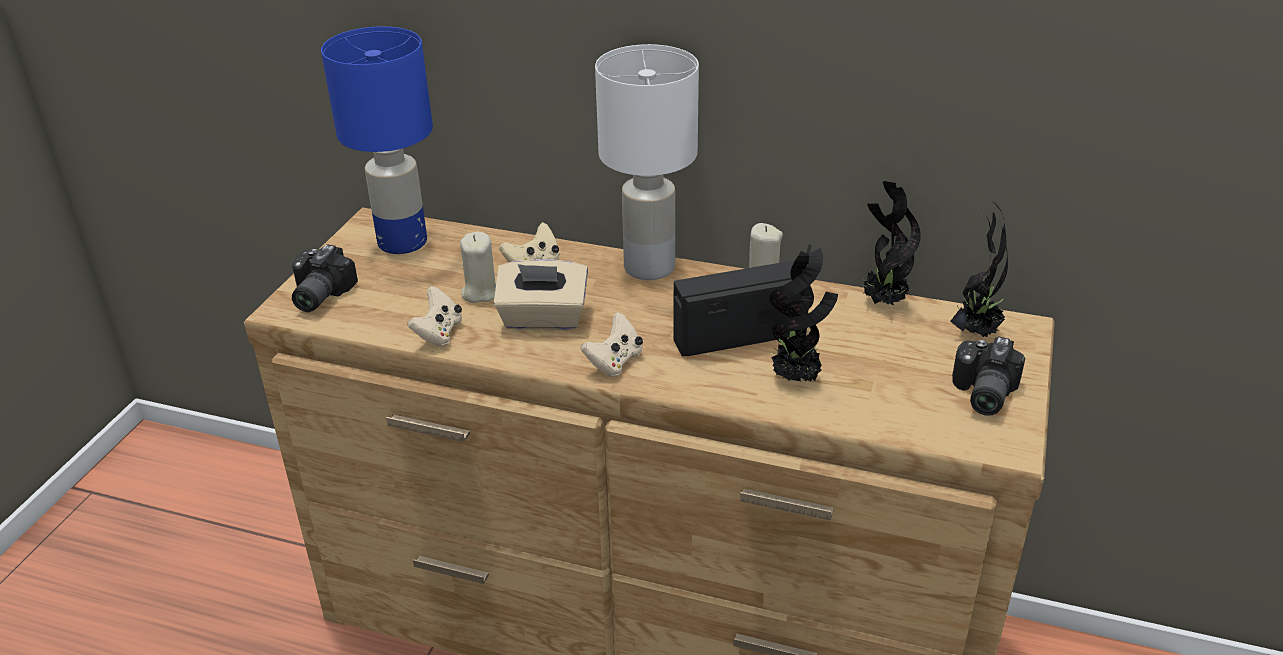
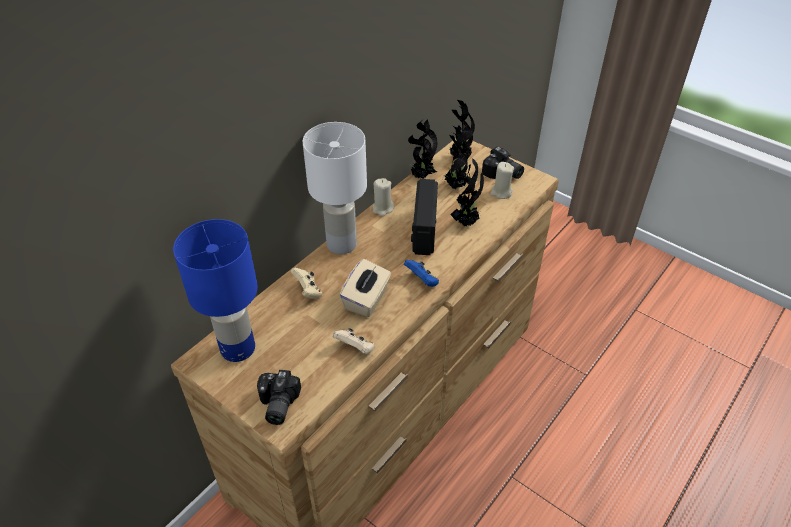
camera: 70 degrees left, 10 degrees up
camera [292,244,358,312] -> camera turned 60 degrees clockwise [257,370,301,425]
beige candle [460,232,496,303] -> beige candle moved to [490,162,514,199]
beige game controller [581,312,643,377] -> blue game controller [404,260,439,287]
none -> potted plant [442,126,468,189]

